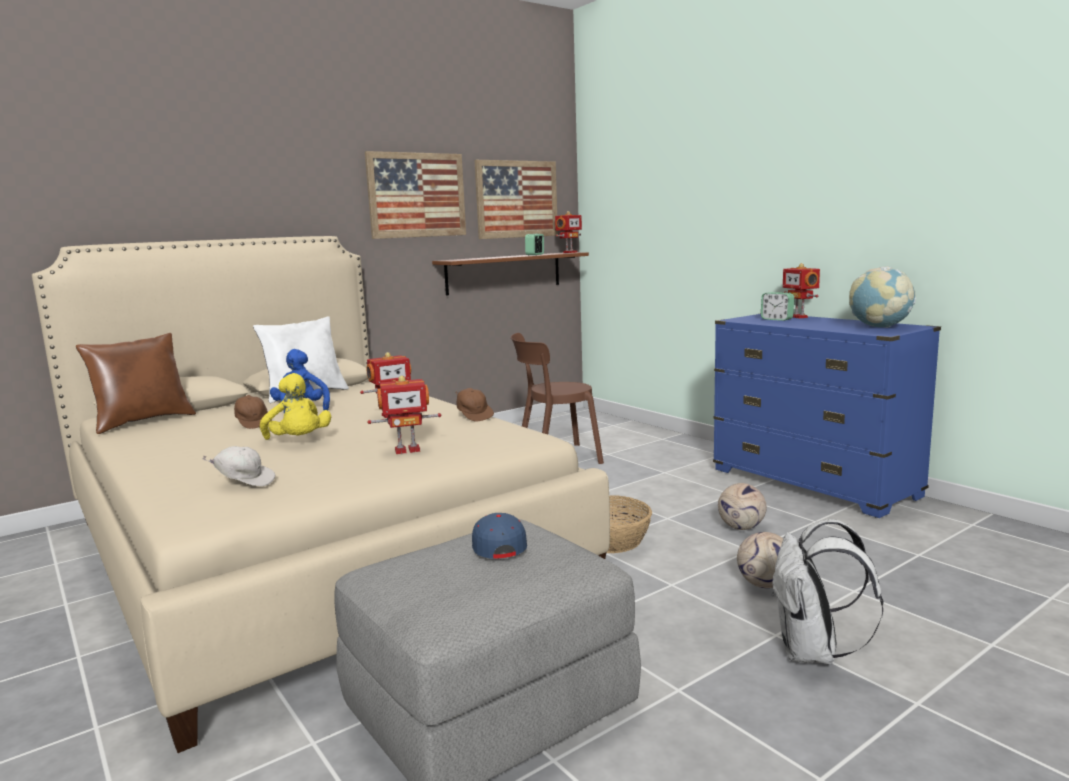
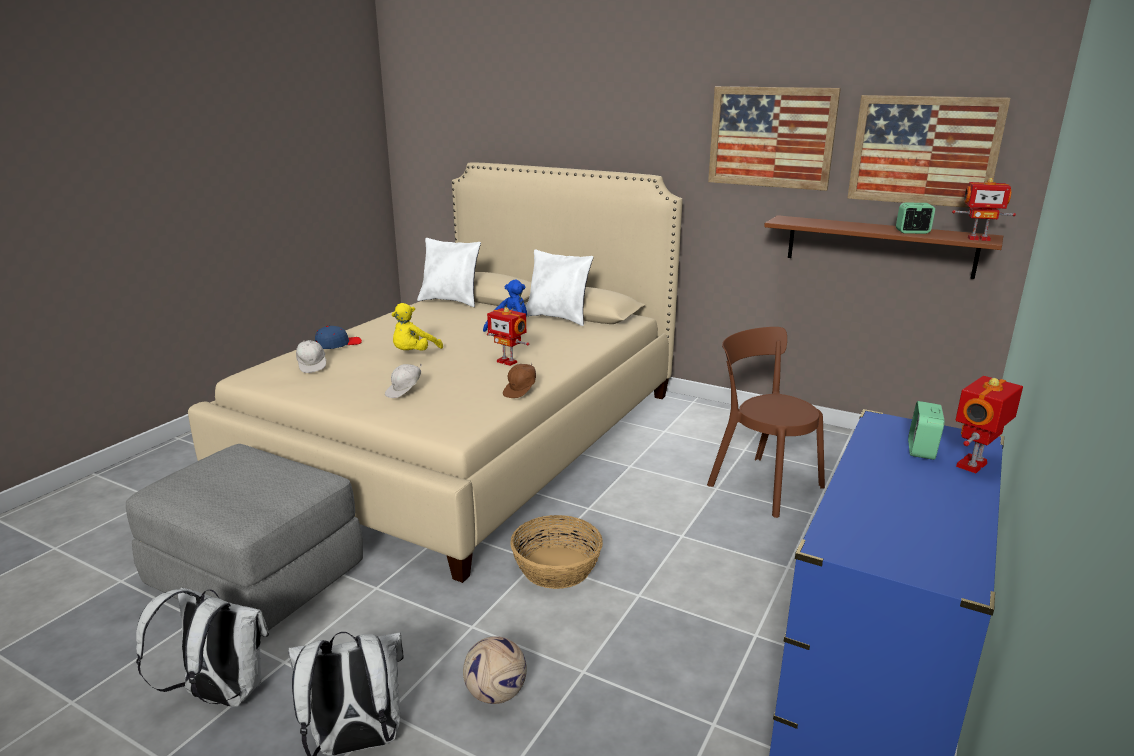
camera: 65 degrees right, 10 degrees up
brown pillow [76,333,196,434] -> white pillow [417,238,481,307]
brown cap [234,395,272,429] -> none
toy robot [367,376,441,454] -> white cap [385,363,422,398]
blue cap [472,513,527,559] -> blue cap moved to [315,326,362,349]
football [718,483,767,530] -> none
globe [849,266,916,328] -> none
none -> white backpack [136,588,269,707]

